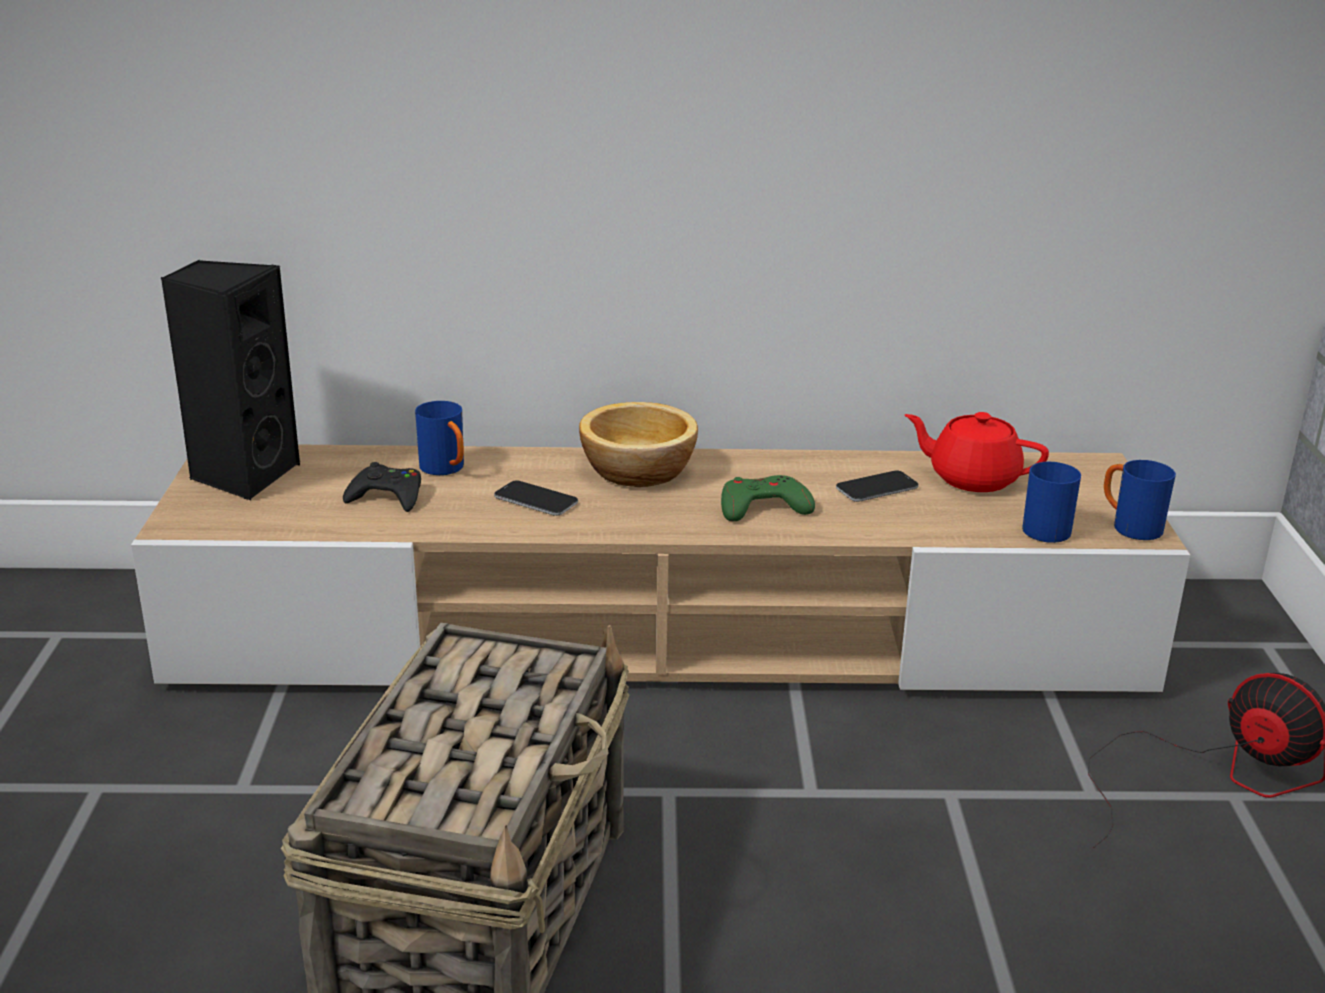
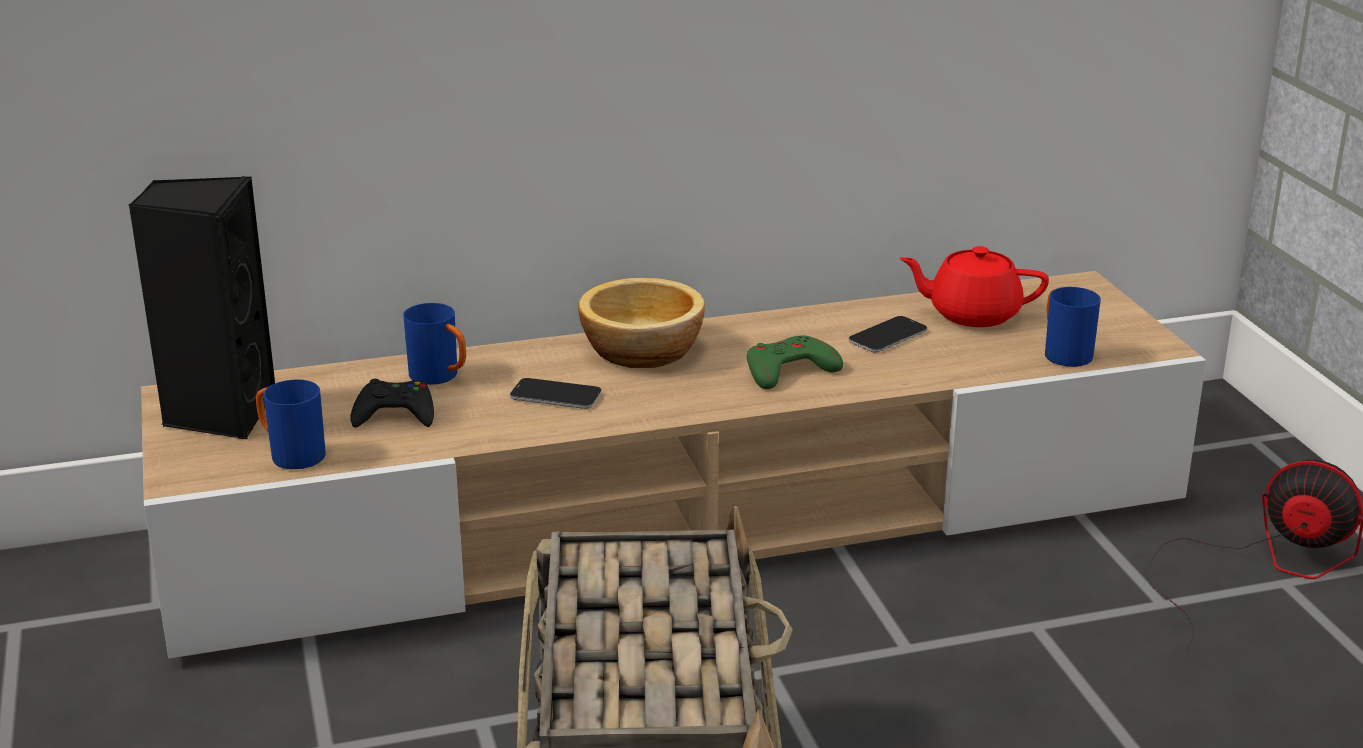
camera: 15 degrees left, 0 degrees up
blue mug [1104,460,1176,540] -> blue mug moved to [256,379,326,469]

